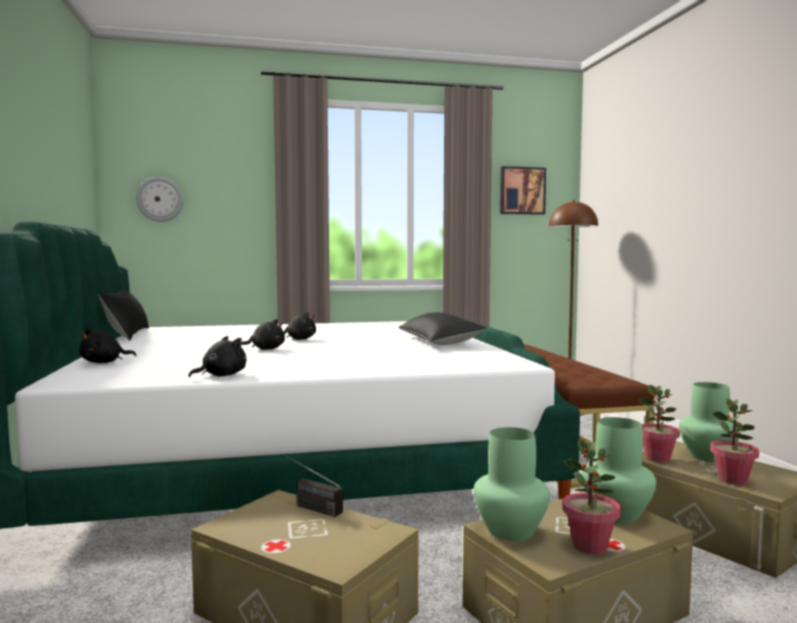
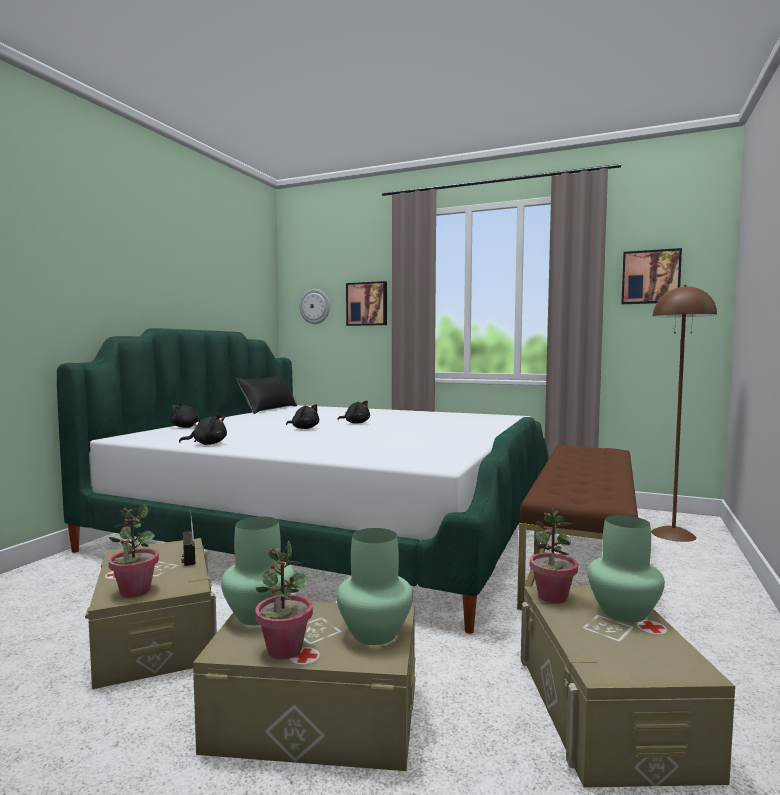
camera: 35 degrees right, 0 degrees up
black pillow [398,312,488,345] -> none
potted plant [710,398,759,485] -> potted plant moved to [109,505,159,598]
none -> picture [346,281,387,326]

